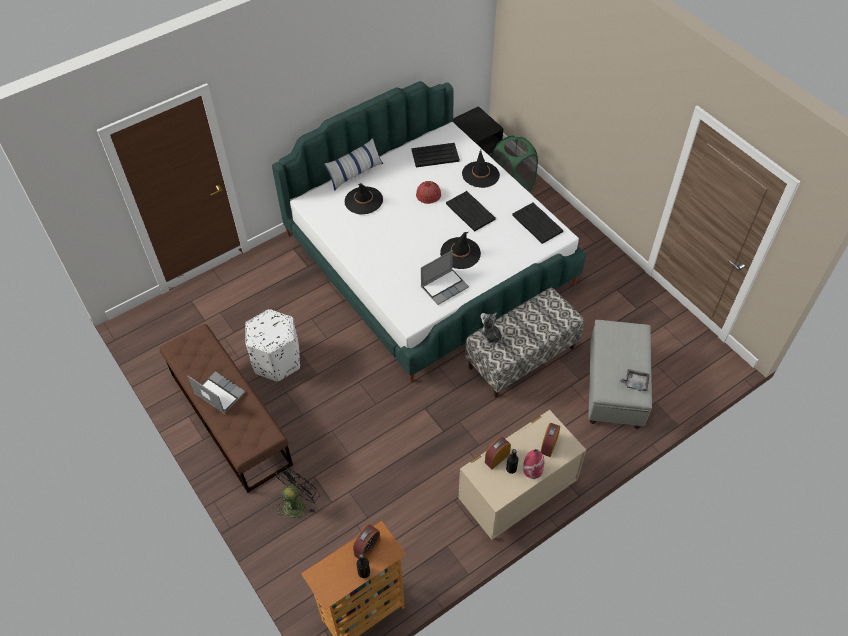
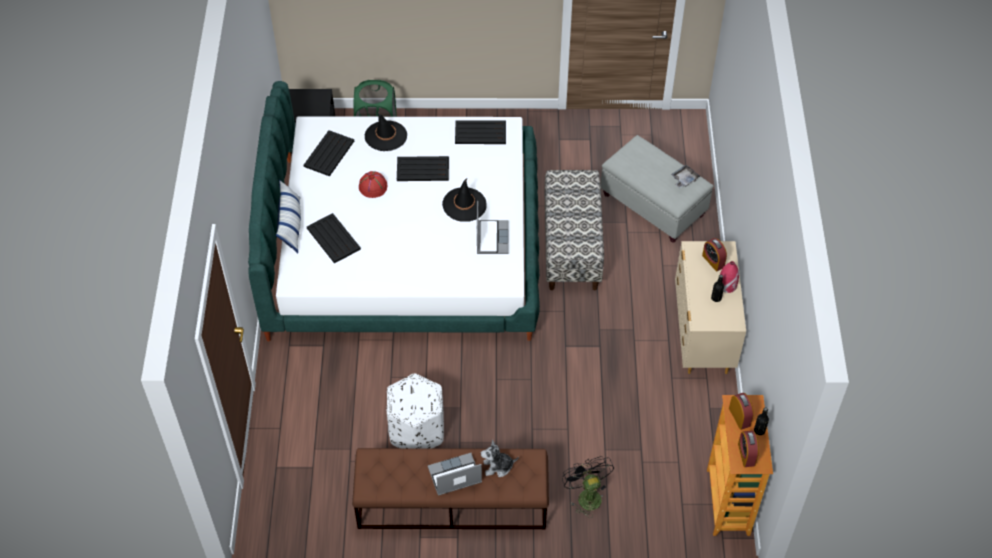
camera: 55 degrees left, 0 degrees up
black hat [345,183,383,214] -> black tray [307,213,361,263]
plush toy [477,312,504,346] -> plush toy moved to [481,439,519,477]
alarm clock [485,437,511,469] -> alarm clock moved to [738,431,759,467]

